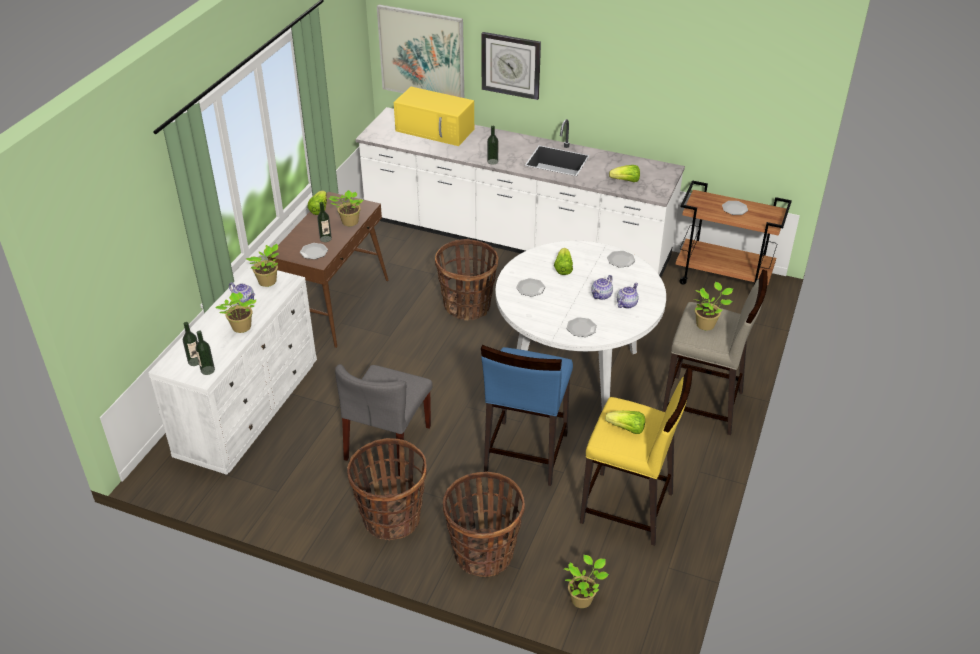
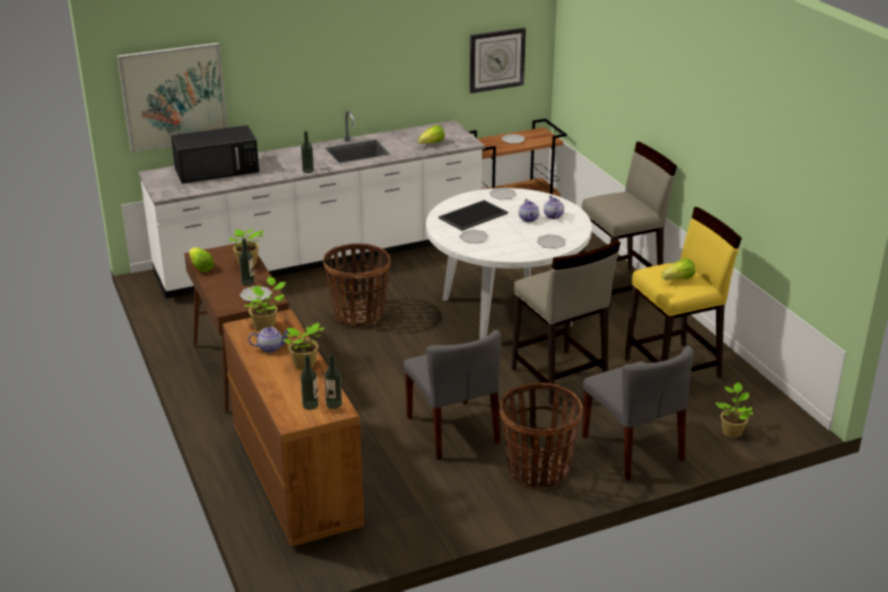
camera: 45 degrees left, 10 degrees down
white dresser [148,264,317,475] -> brown dresser [223,309,364,547]
yellow microwave [394,87,474,146] -> black microwave [171,125,259,184]
basket [443,472,525,577] -> grey chair [582,346,694,481]
wall clock [481,32,541,100] -> wall clock moved to [470,28,526,93]
blue stool [481,345,573,486] -> beige stool [512,240,621,405]
lettuce [554,248,573,275] -> tray [439,200,508,231]
potted plant [694,282,733,330] -> none

